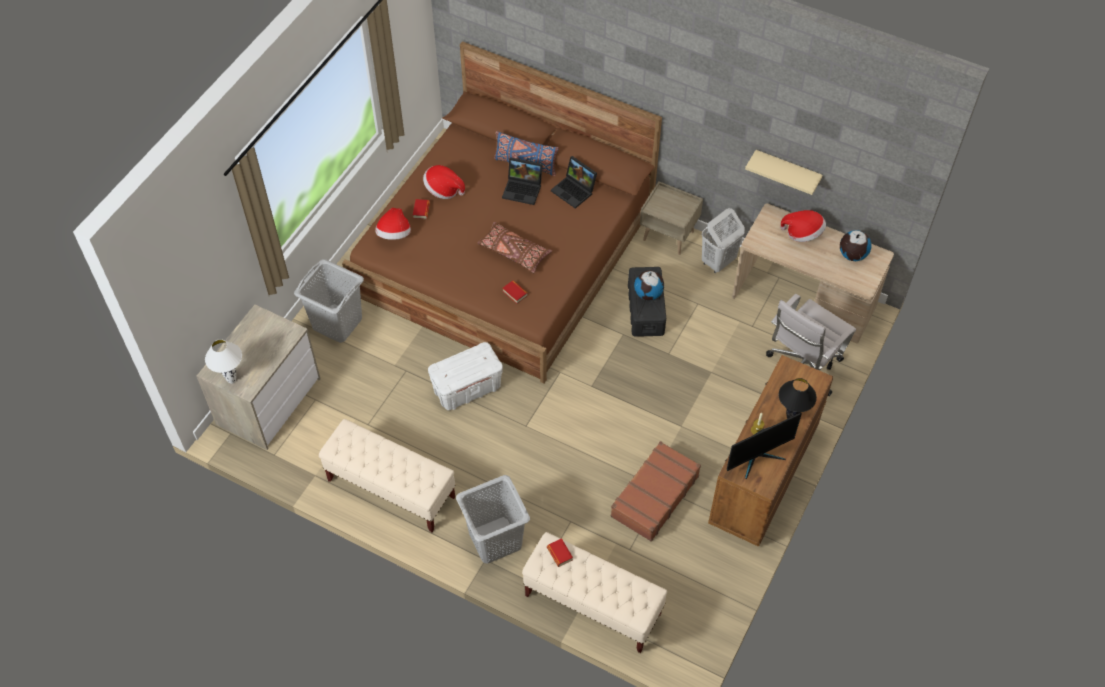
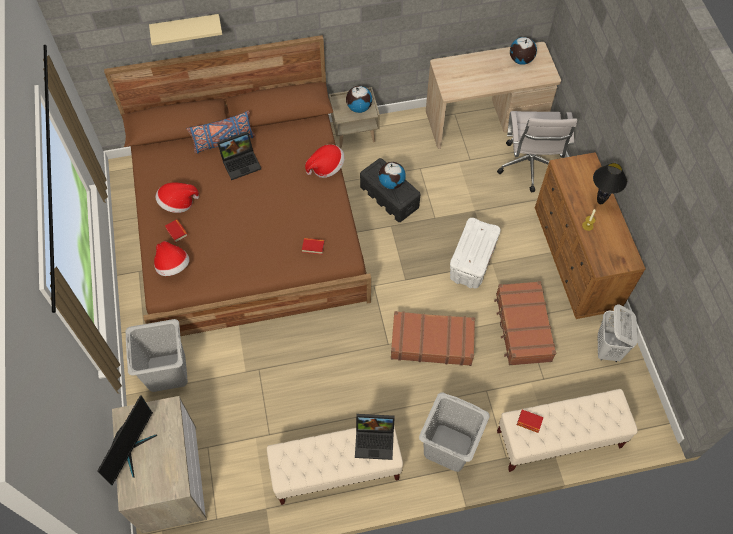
camera: 40 degrees left, 5 degrees up
white table lamp [205,339,242,384] -> none
white storage box [428,342,503,410] -> white storage box moved to [450,218,501,289]
brown pillow [477,222,552,273] -> none
laptop [551,156,597,209] -> laptop moved to [355,414,395,460]
white laundry basket [702,208,745,273] -> white laundry basket moved to [598,304,637,362]
monitor [727,413,802,479] -> monitor moved to [97,395,158,485]
beige shelf [745,150,823,195] -> beige shelf moved to [149,14,222,46]
hat [780,210,826,242] -> hat moved to [305,144,345,178]
none -> globe [346,86,372,113]
none -> brown suitcase [391,311,475,366]

